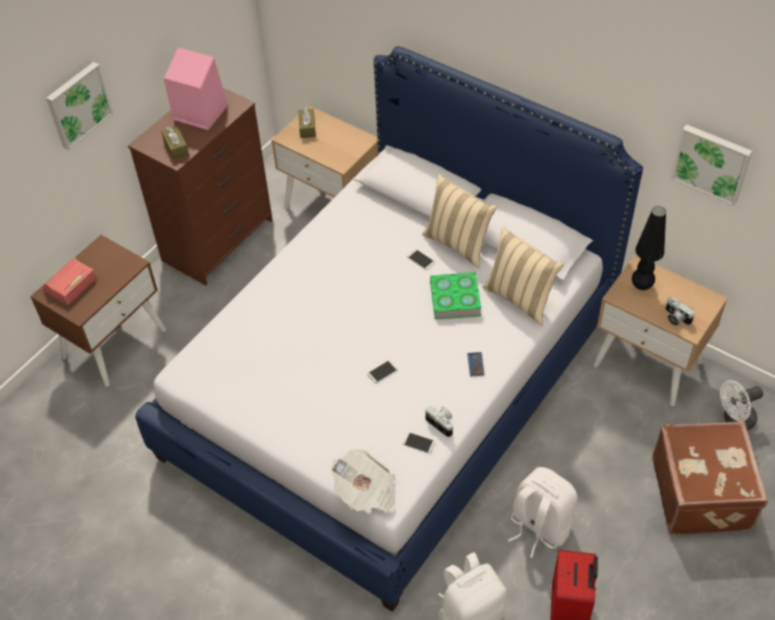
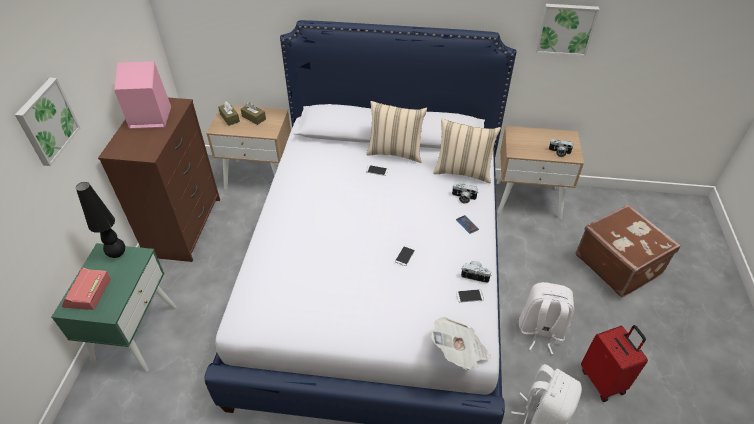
camera: 30 degrees left, 5 degrees down
brown nightstand [30,235,166,387] -> green nightstand [51,243,177,372]
brown tissue box [161,126,189,160] -> brown tissue box moved to [241,102,266,125]
book [430,272,481,319] -> none
black table lamp [632,206,666,290] -> black table lamp moved to [76,182,125,258]
white fan [720,380,763,430] -> none
none -> camera [452,183,478,204]

